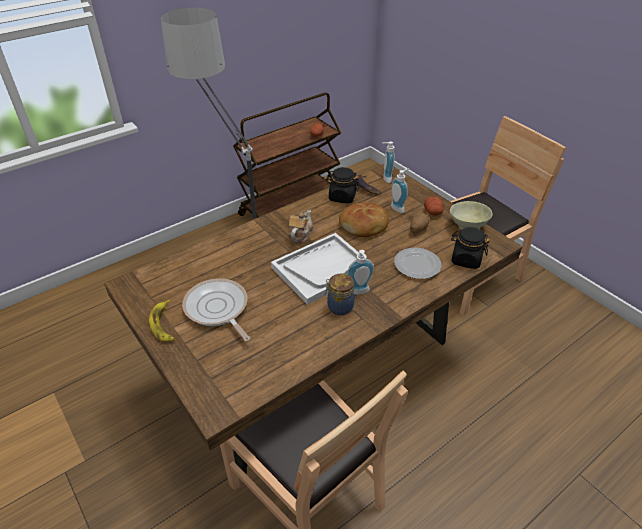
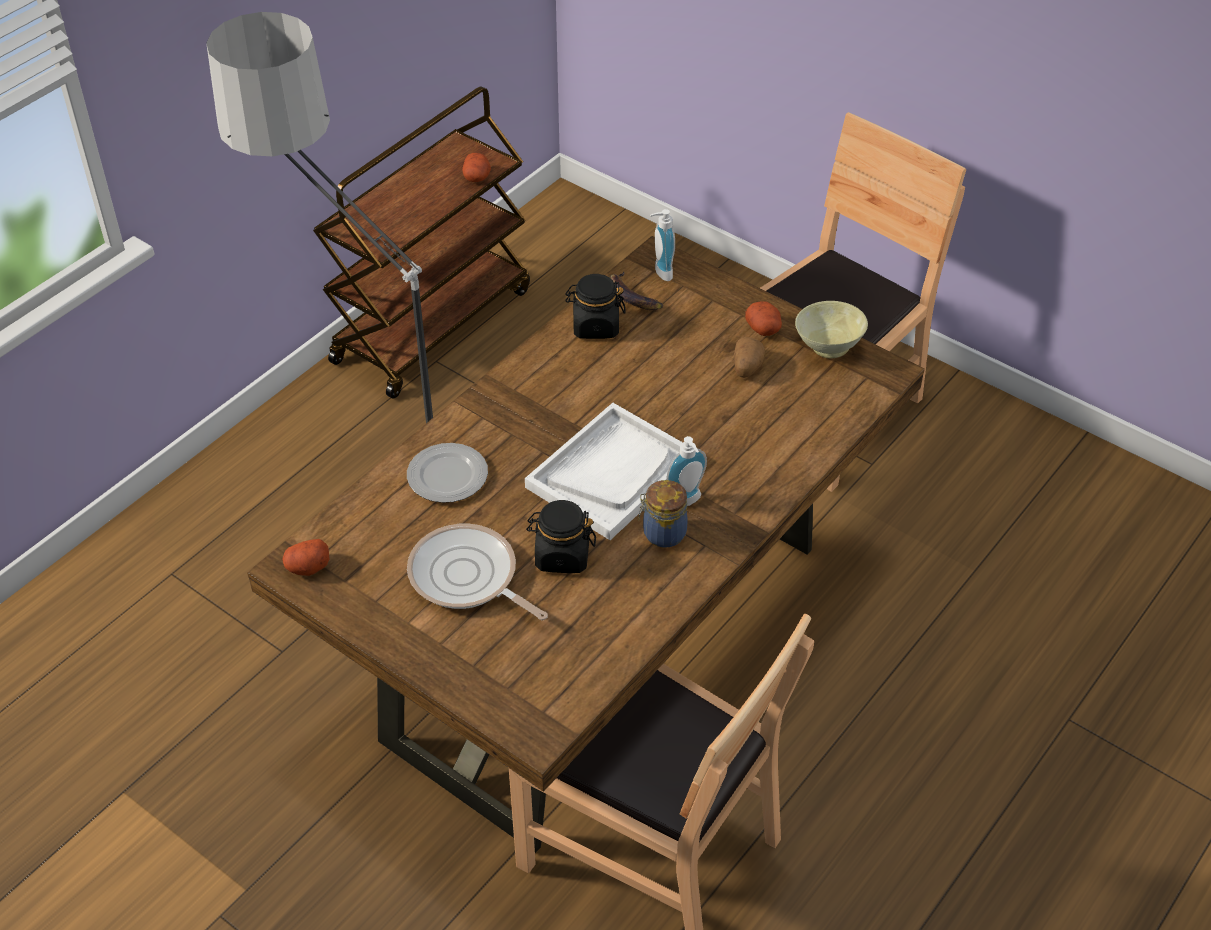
camera: 15 degrees left, 5 degrees up
banana [149,300,174,342] -> none
teapot [289,210,313,243] -> none
bread [339,202,389,237] -> none
soap dispenser [391,168,409,213] -> none
plate [394,248,441,279] -> plate moved to [407,443,488,503]
black jar [451,227,489,269] -> black jar moved to [526,500,596,573]
none -> potato [282,539,330,576]

